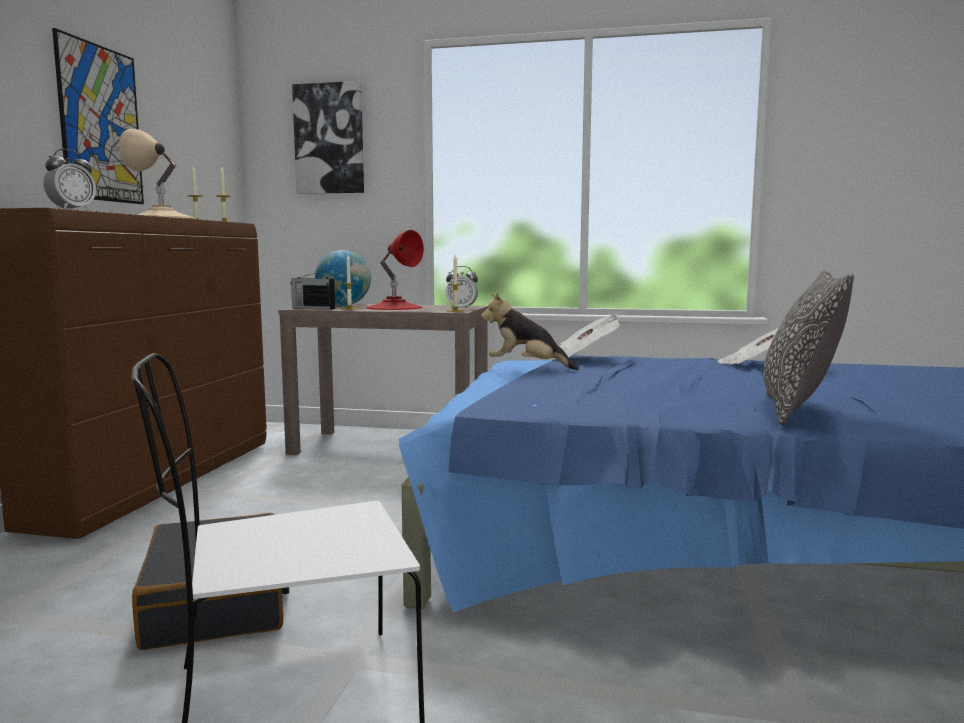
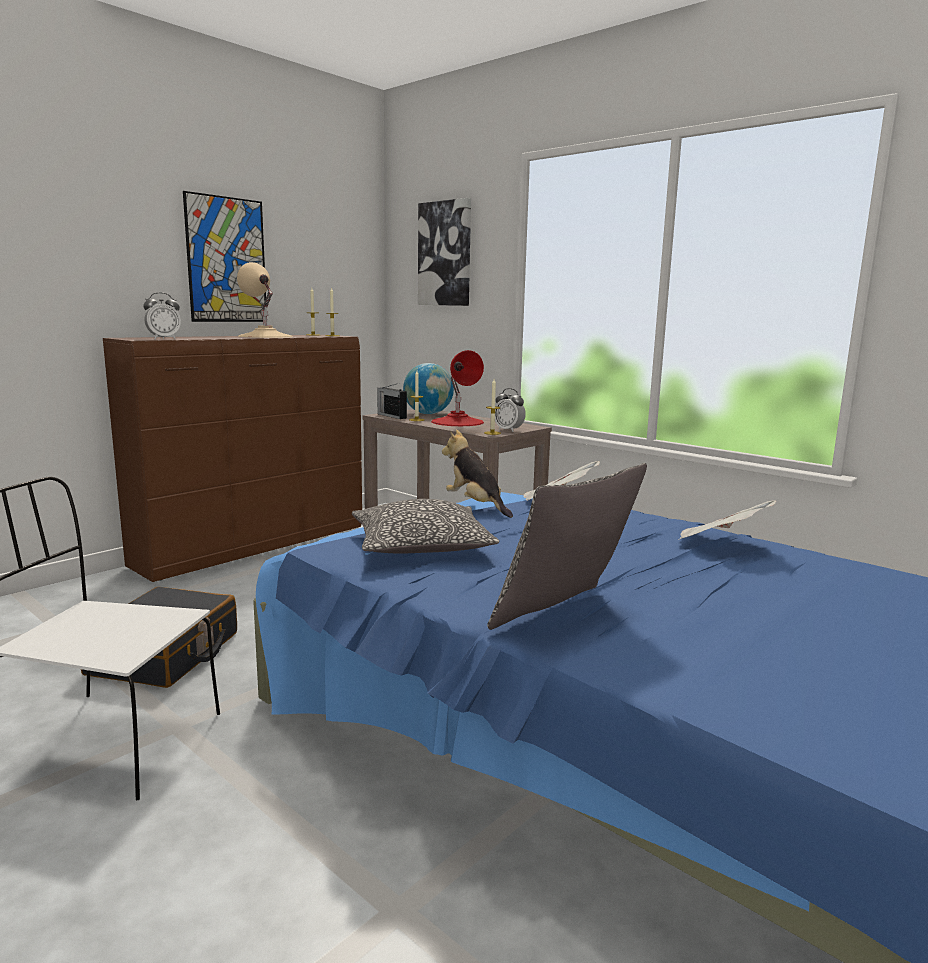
camera: 30 degrees right, 5 degrees up
none -> pillow [352,499,500,553]

